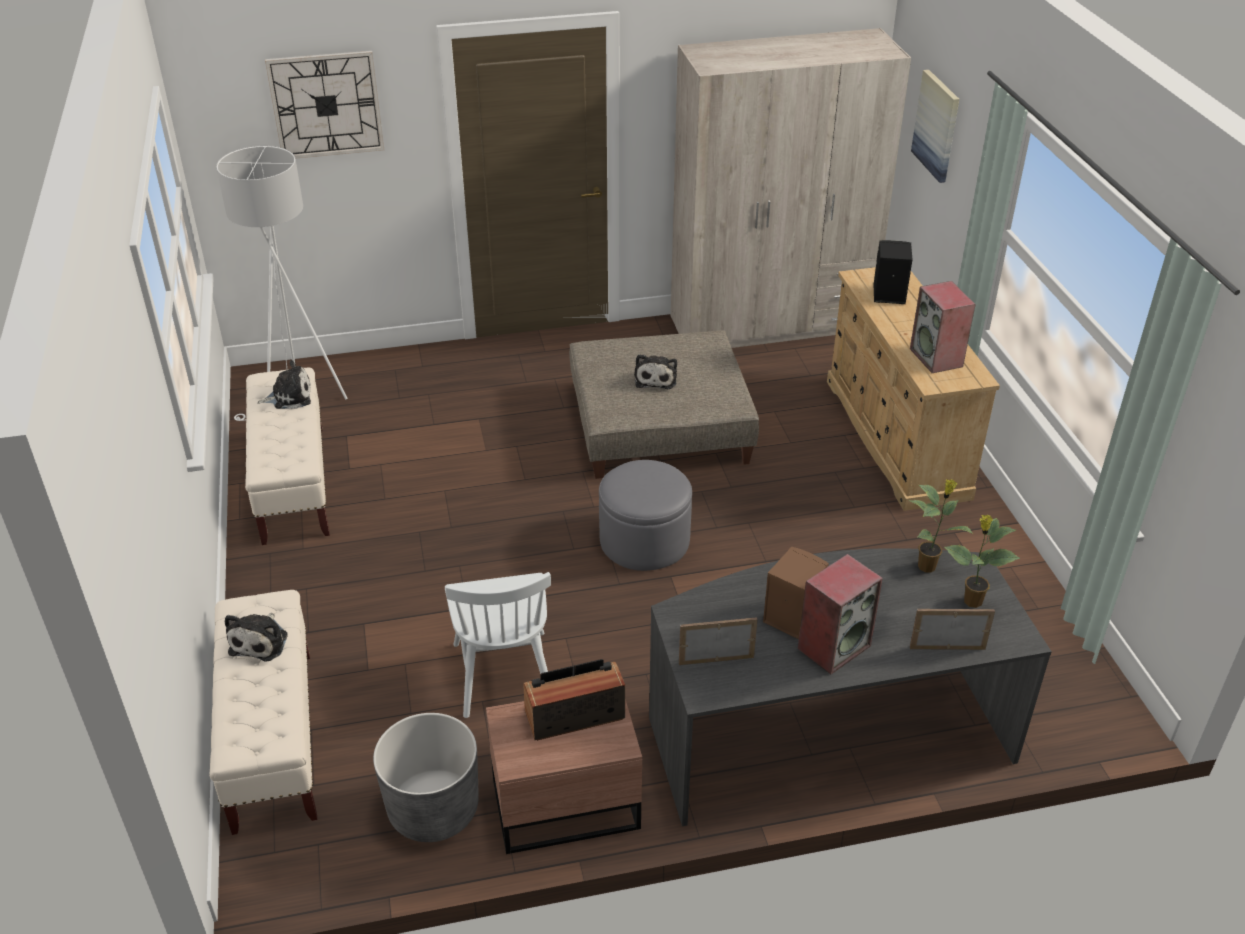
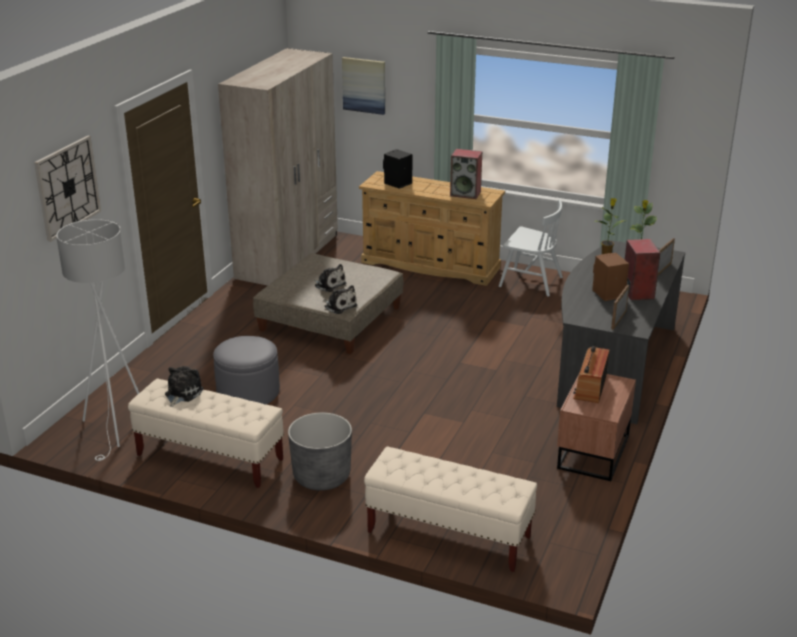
camera: 55 degrees left, 10 degrees down
plush toy [225,613,288,662] -> plush toy moved to [324,285,357,314]
grey planter [373,713,479,842] -> grey planter moved to [288,413,352,490]
white chair [445,572,551,718] -> white chair moved to [499,200,563,296]
grey ottoman [599,460,692,571] -> grey ottoman moved to [213,336,280,404]

